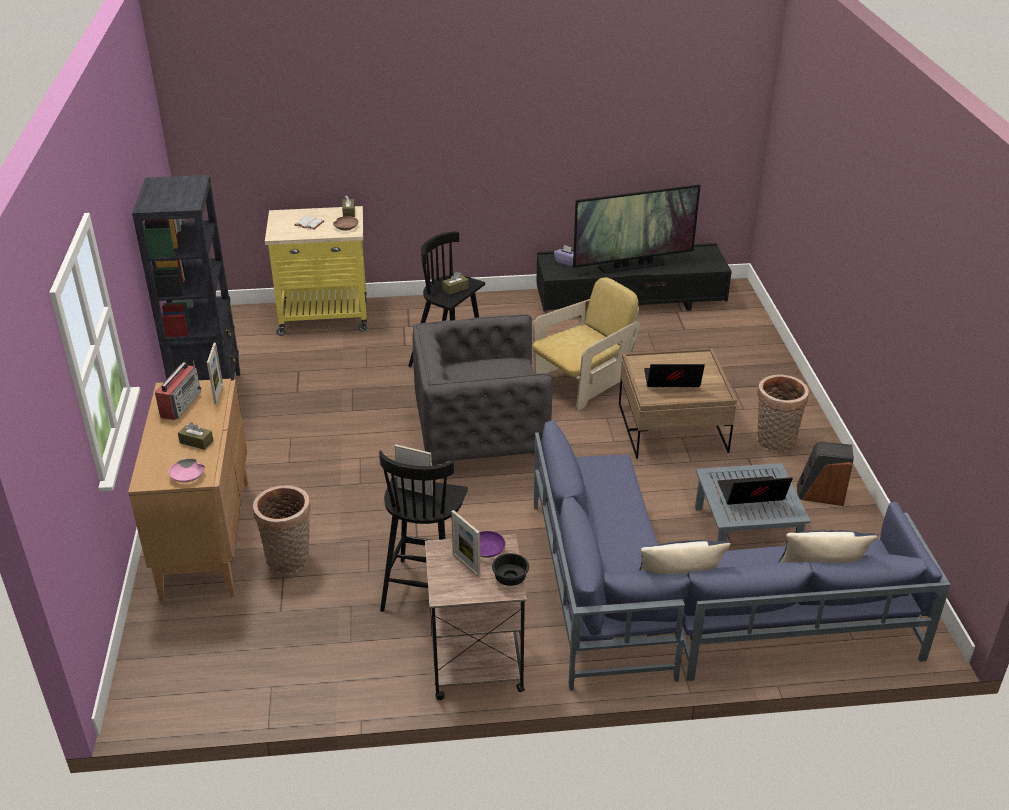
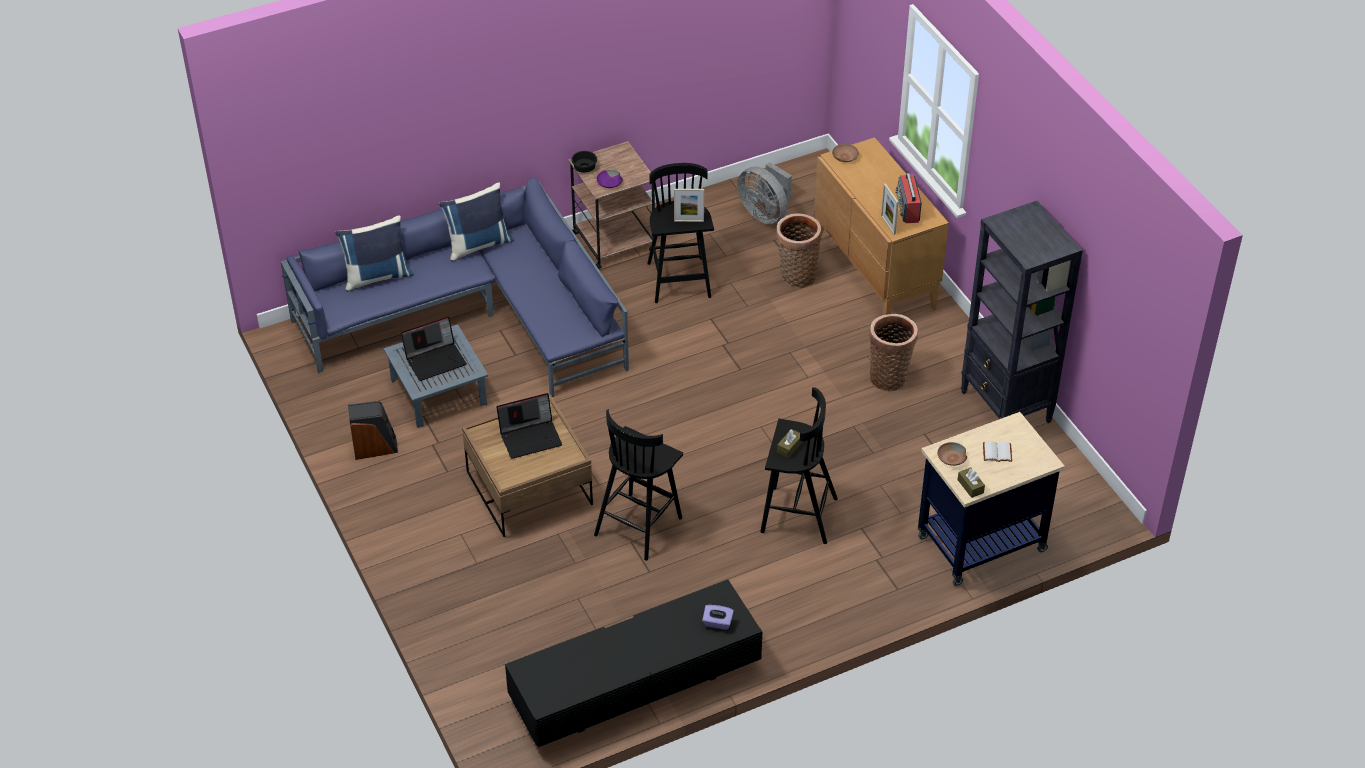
camera: 160 degrees right, 10 degrees up
pink bowl [169,459,205,483] -> brown bowl [832,144,859,162]
brown tissue box [178,422,213,450] -> none
yellow cart [265,206,367,336] -> blue cart [918,412,1065,586]
grey armchair [413,314,553,466] -> none
picture frame [451,510,480,577] -> none
yellow armchair [533,277,640,411] -> black stool [594,409,683,561]
television [573,184,700,273] -> none
basket [757,374,809,453] -> basket moved to [869,314,918,391]
none -> grey fan [737,162,792,224]

